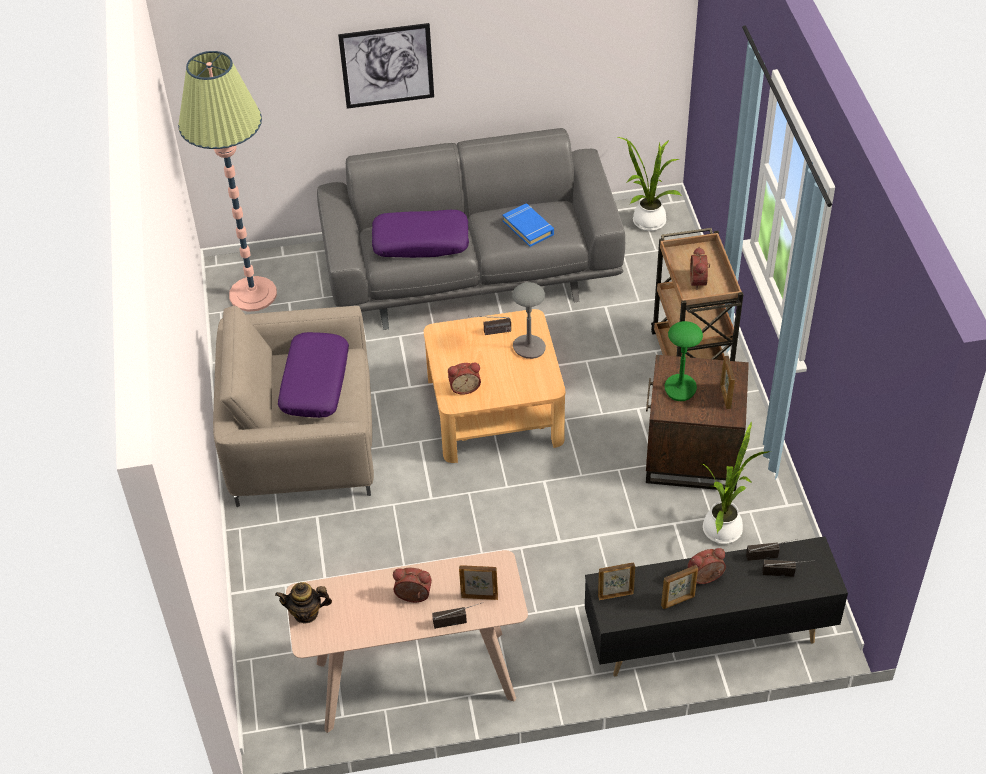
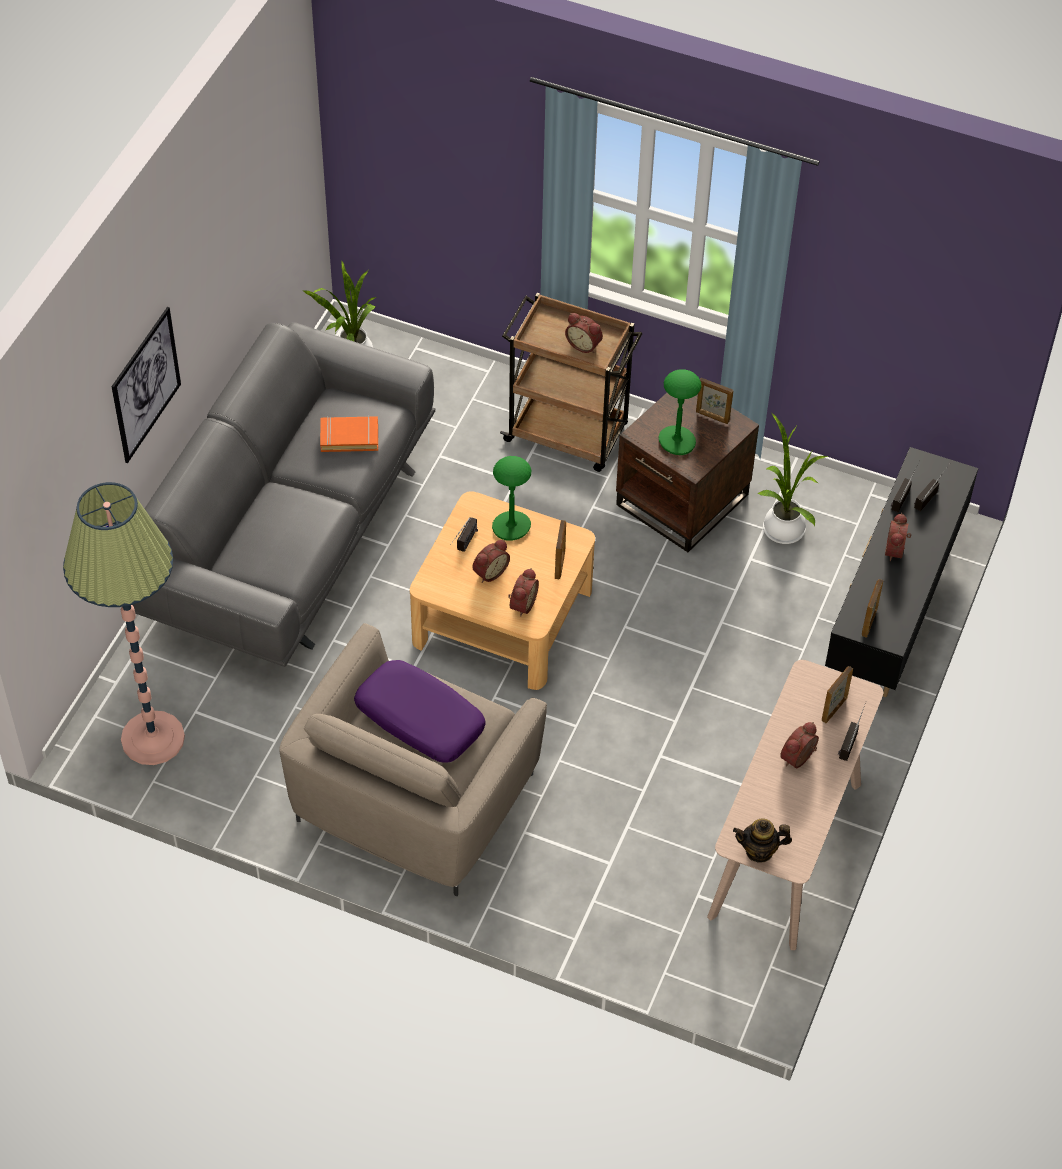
camera: 60 degrees left, 5 degrees up
teapot [275,582,332,624] -> teapot turned 60 degrees clockwise [733,819,792,863]
purple pillow [372,210,469,258] -> none
blue book [503,203,554,247] -> orange book [320,416,378,452]
grey table lamp [512,282,546,359] -> green table lamp [492,456,531,541]
picture frame [661,565,698,609] -> picture frame moved to [555,520,566,579]
none -> alarm clock [473,540,510,583]

